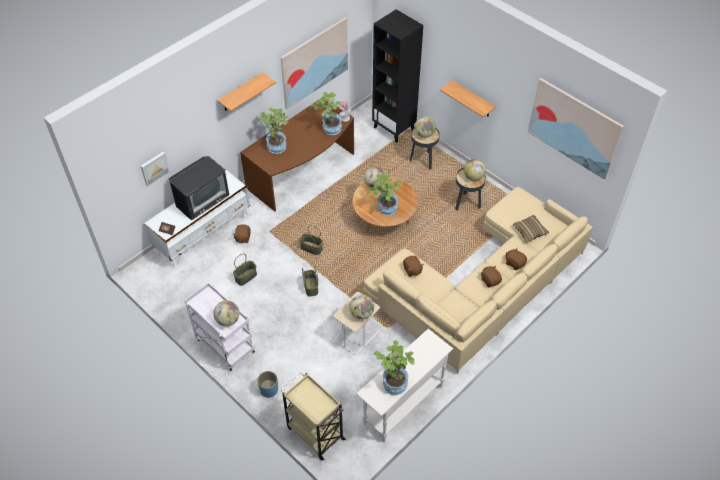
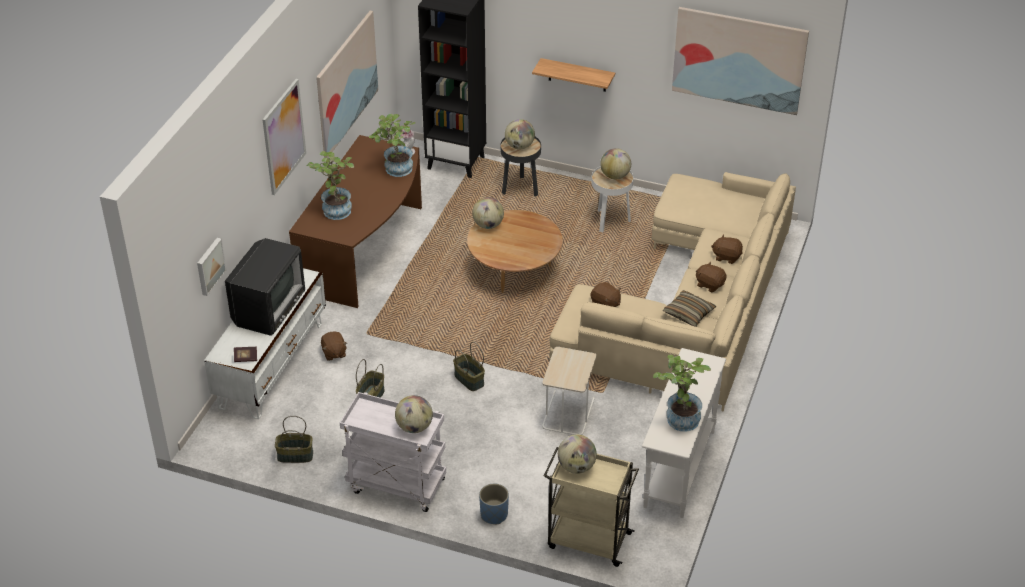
camera: 25 degrees left, 10 degrees down
shelf [218,72,276,111] -> picture [262,79,306,195]
basket [299,225,323,255] -> basket moved to [275,416,313,463]
globe [349,294,374,320] -> globe moved to [558,435,597,474]
potted plant [369,173,403,216] -> none
black side table [455,168,486,210] -> white side table [592,166,634,232]
pillow [513,215,549,242] -> pillow moved to [663,290,716,327]

